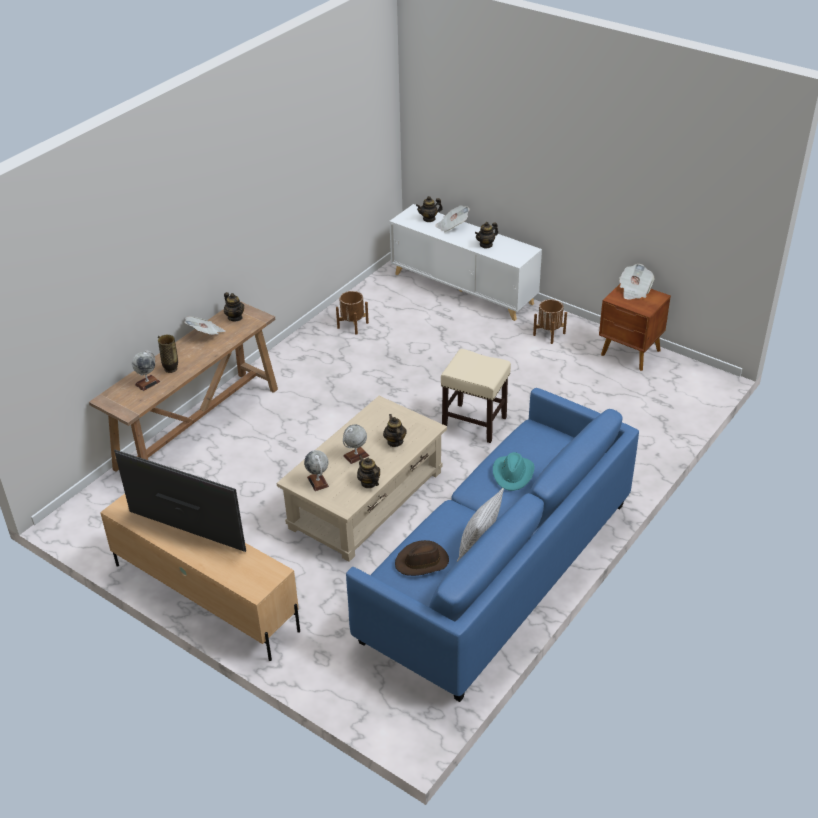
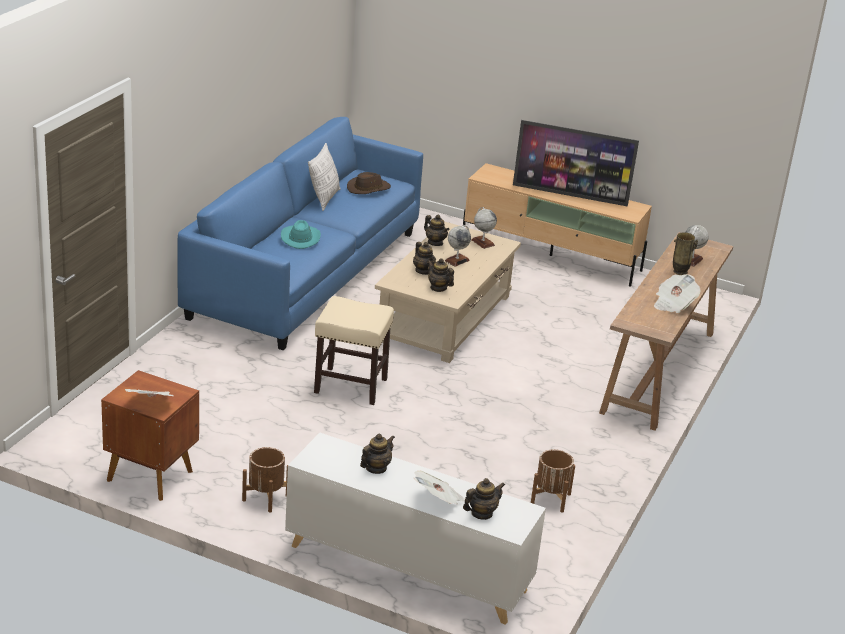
camera: 165 degrees right, 10 degrees down
teapot [224,292,244,321] -> teapot moved to [427,258,454,292]

